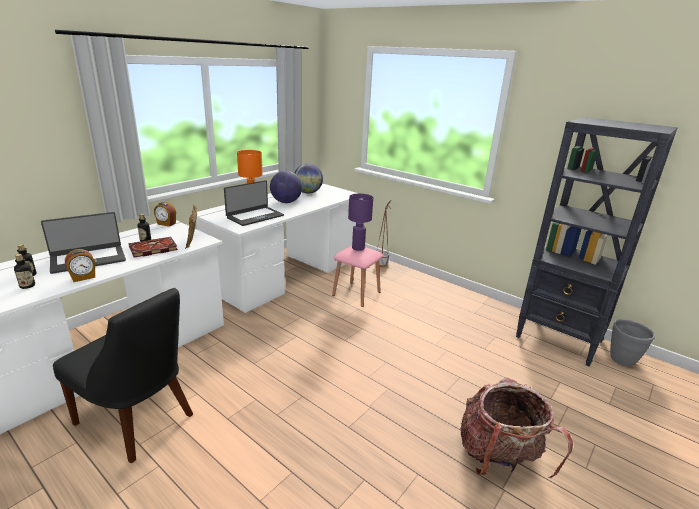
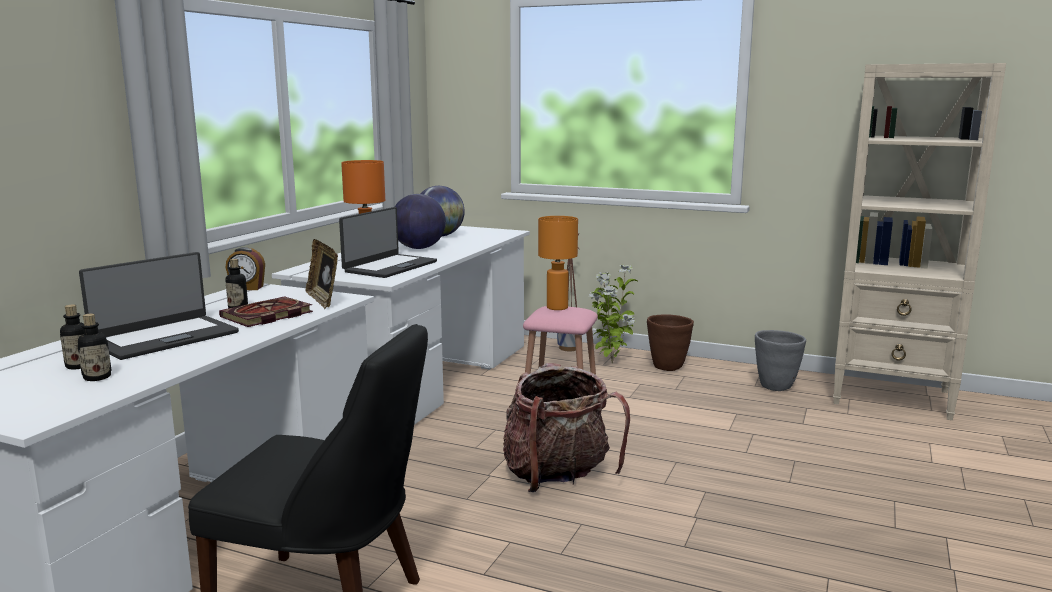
camera: 15 degrees left, 10 degrees down
alarm clock [65,249,95,282] -> none
purple table lamp [348,193,373,251] -> orange table lamp [538,216,578,310]
backpack [460,377,573,478] -> backpack moved to [503,363,630,492]
black bookcase [516,117,678,366] -> beige bookcase [833,63,1006,420]
grey planter [610,319,655,366] -> grey planter moved to [755,330,806,391]
none -> potted plant [588,265,637,363]
none -> brown planter [647,314,694,371]

